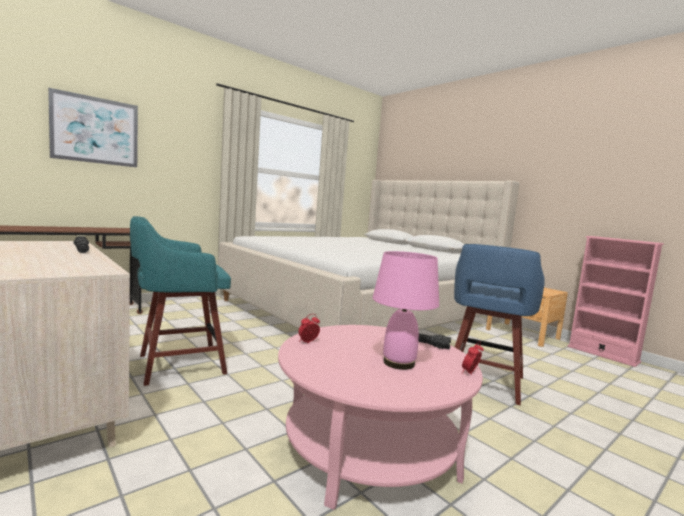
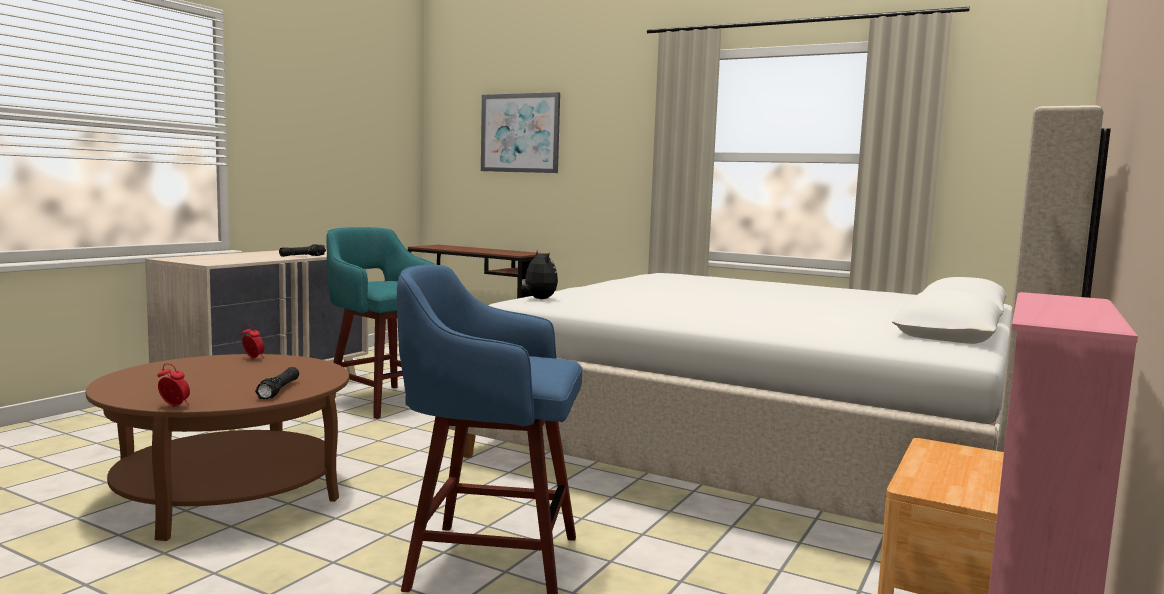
camera: 70 degrees right, 0 degrees up
pink coffee table [278,325,483,510] -> brown coffee table [85,354,349,541]
pink table lamp [372,251,439,370] -> none
none -> plush toy [521,250,558,299]

